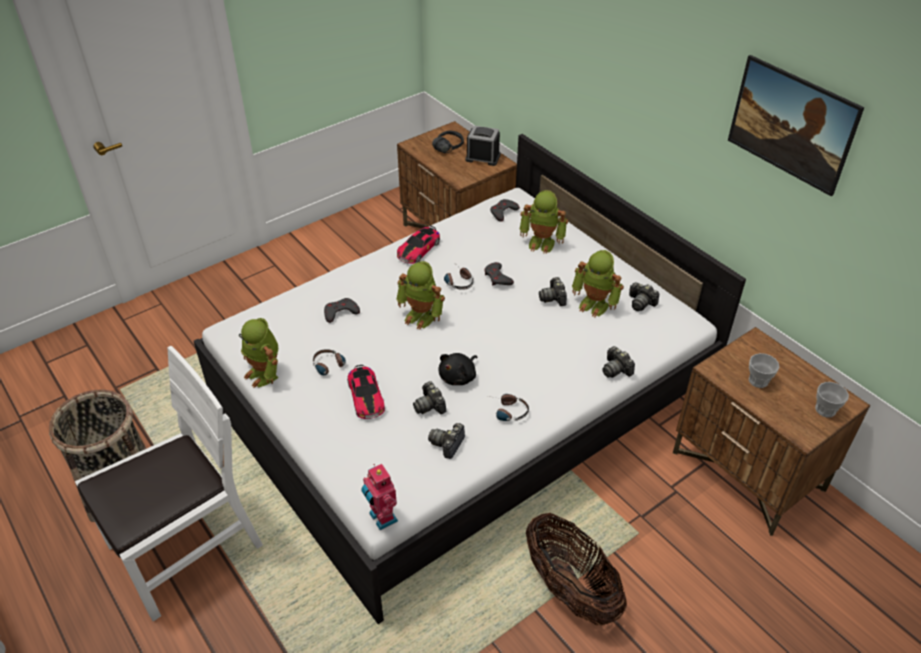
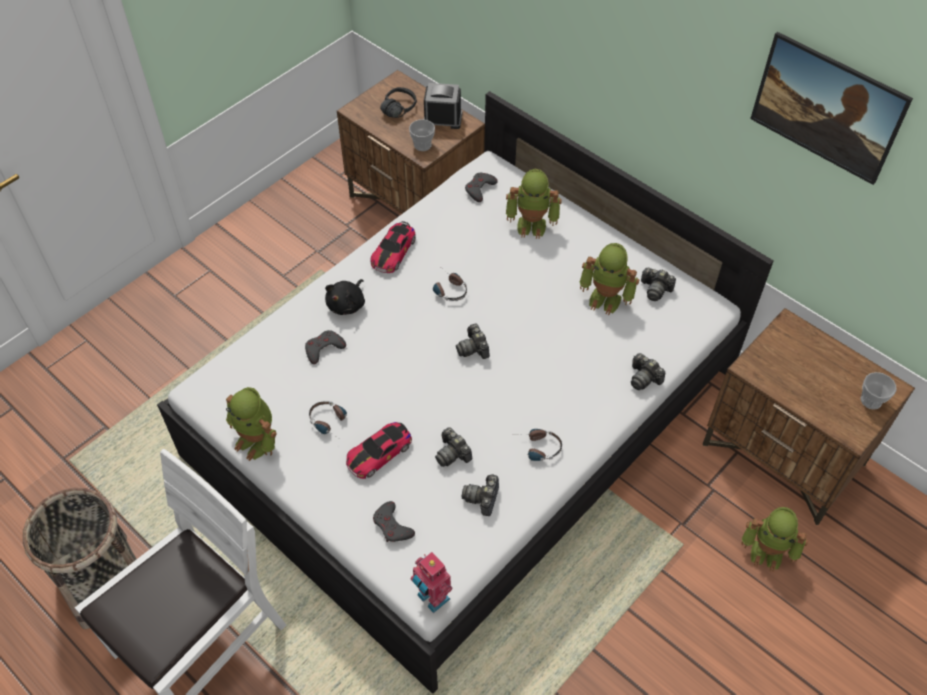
camera: 10 degrees left, 10 degrees up
toy car [347,365,385,419] -> toy car turned 75 degrees clockwise [346,422,412,479]
toy robot [396,261,445,330] -> toy robot moved to [741,507,808,572]
black plush toy [438,353,477,385] -> black plush toy moved to [325,279,365,315]
grey game controller [484,262,514,285] -> grey game controller moved to [373,501,415,542]
basket [526,513,627,626] -> none
camera [539,277,567,306] -> camera moved to [456,324,490,359]
cup [749,353,779,388] -> cup moved to [409,119,435,151]

